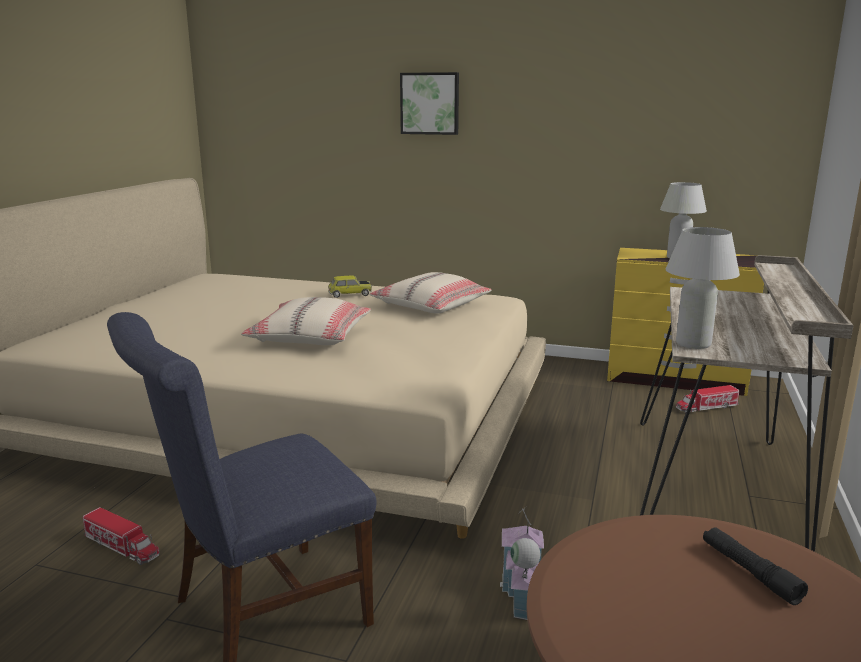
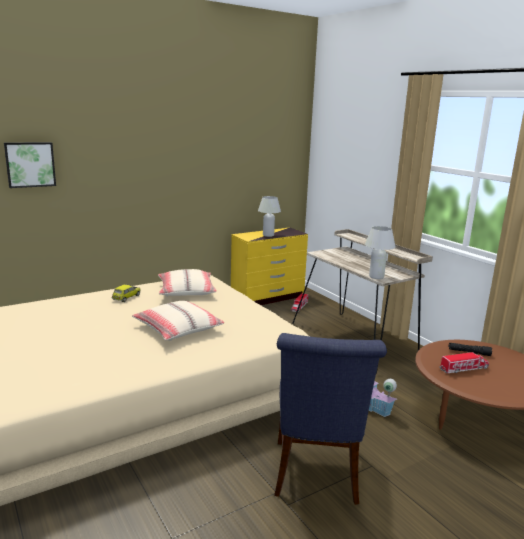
camera: 50 degrees left, 0 degrees up
toy truck [83,507,160,565] -> toy truck moved to [439,352,489,373]
picture [400,72,459,135] -> picture moved to [4,142,56,188]

